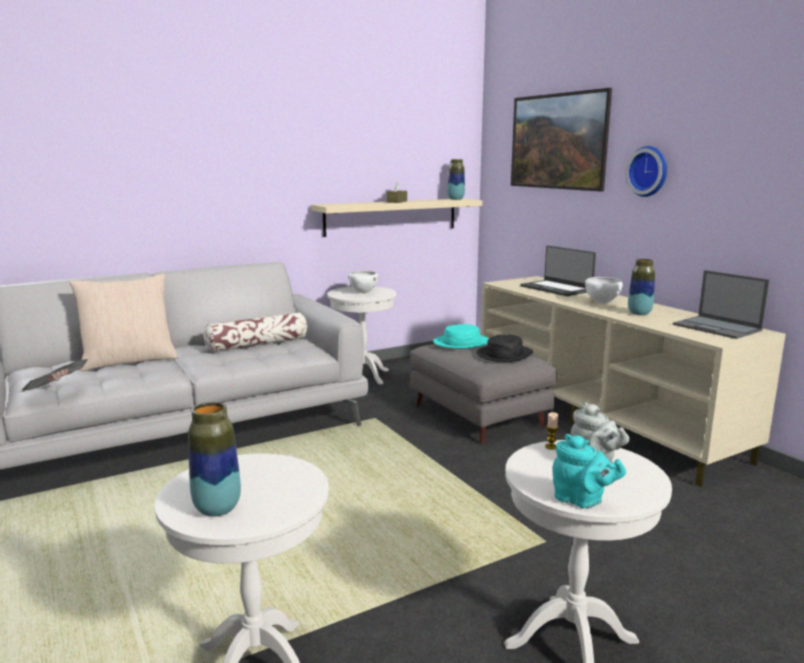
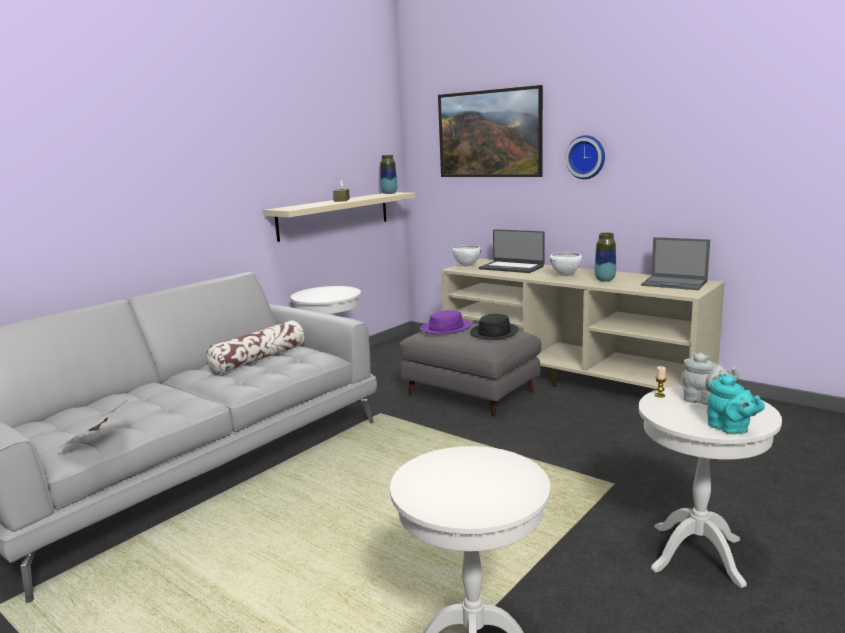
camera: 20 degrees left, 0 degrees up
beige pillow [70,274,178,371] -> none
vase [188,402,241,517] -> none
white bowl [349,271,378,293] -> white bowl moved to [452,245,481,266]
turquoise hat [433,324,489,349] -> purple hat [420,310,472,334]
turquoise teapot [553,434,626,509] -> turquoise teapot turned 45 degrees clockwise [707,374,765,434]

